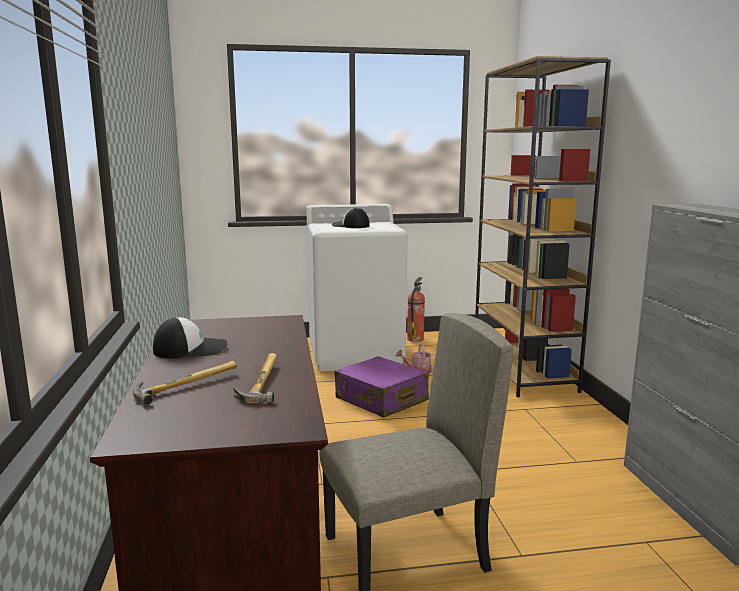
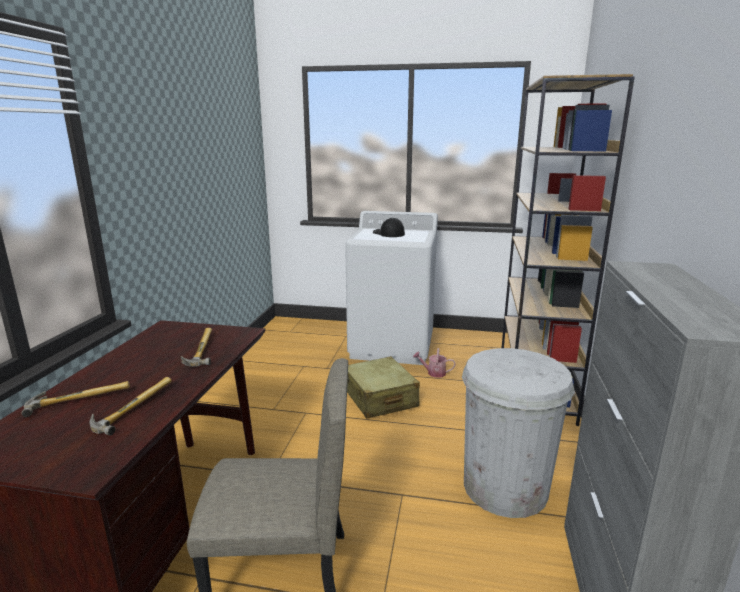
camera: 20 degrees right, 5 degrees up
cap [153,317,227,358] -> none
purple suitcase [335,356,429,418] -> beige suitcase [347,356,420,419]
fire extinguisher [407,277,425,342] -> none
none -> hammer [181,328,212,367]
none -> white trash can [462,348,575,518]

